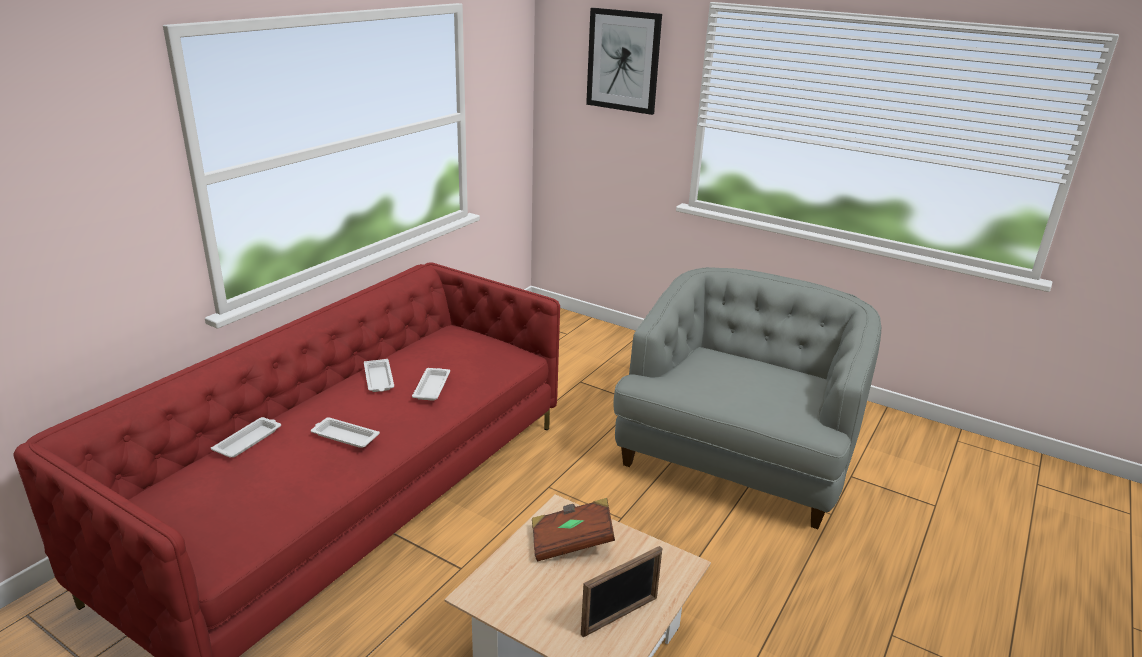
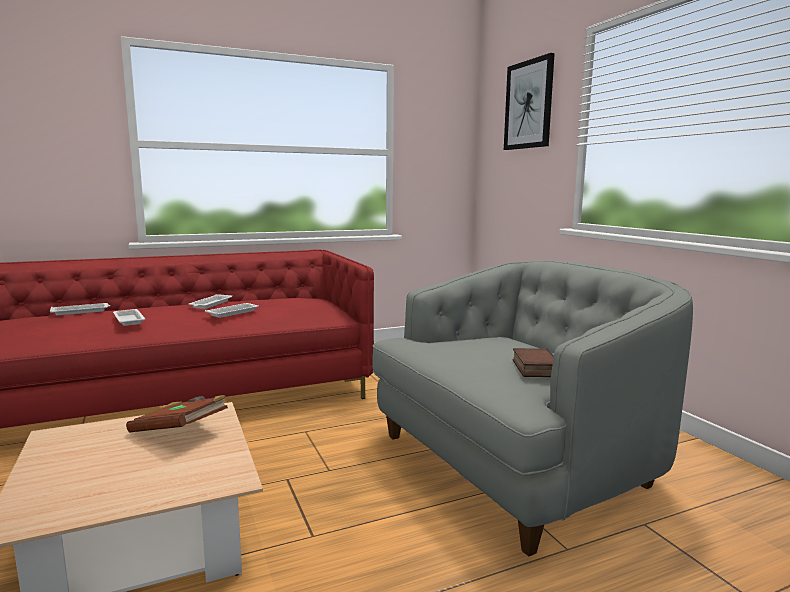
camera: 35 degrees right, 15 degrees down
picture frame [581,546,662,637] -> none
none -> book [512,348,554,377]

